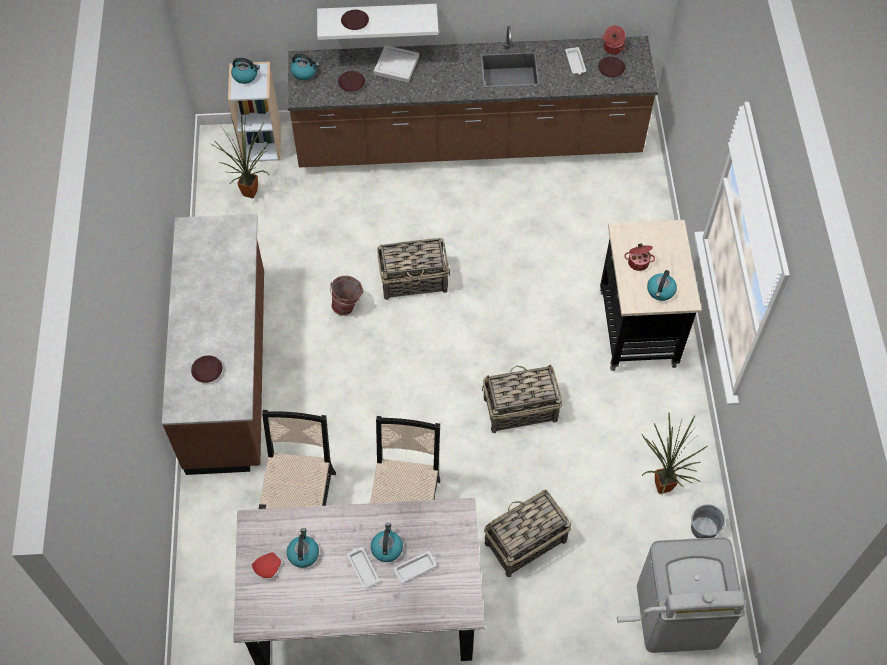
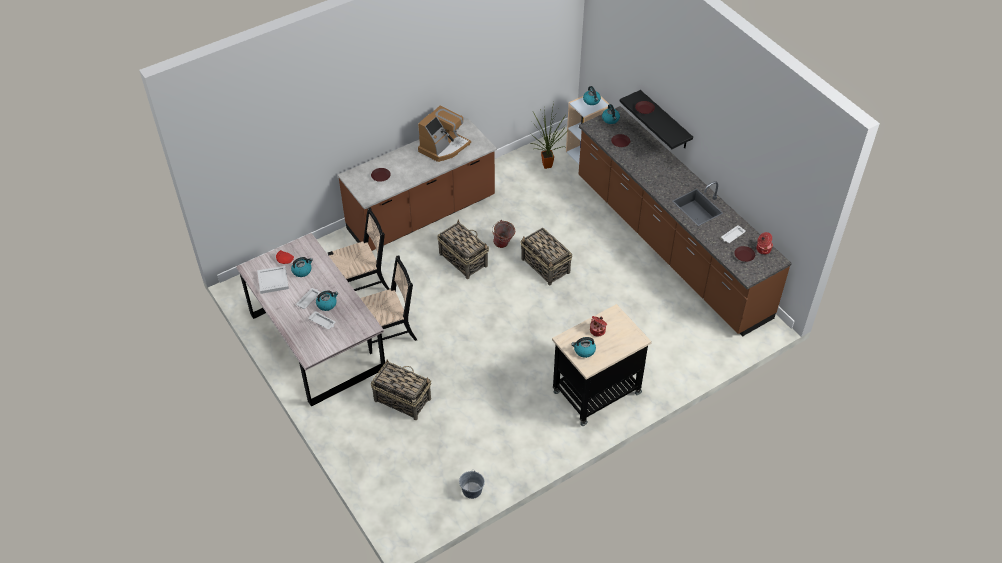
camera: 60 degrees right, 10 degrees down
white shelf [317,4,439,40] -> black shelf [619,90,693,149]
white tray [374,45,419,83] -> white tray moved to [257,266,289,294]
basket [482,364,562,433] -> basket moved to [437,219,489,279]
grey washing machine [617,537,745,653] -> none
potted plant [642,413,707,495] -> none
none -> coffee machine [418,106,471,162]

